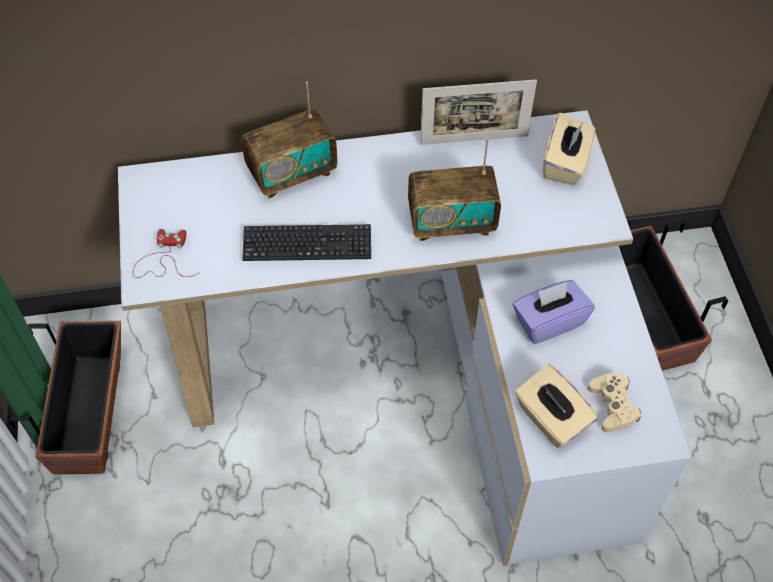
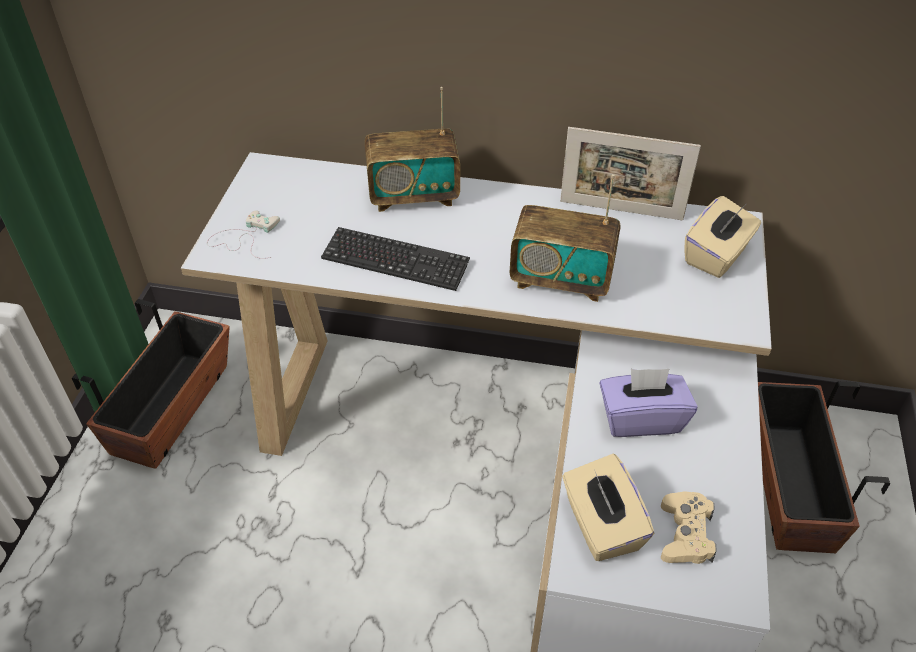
camera: 20 degrees right, 10 degrees down
red game controller [133,229,199,278] -> white game controller [207,210,280,259]

